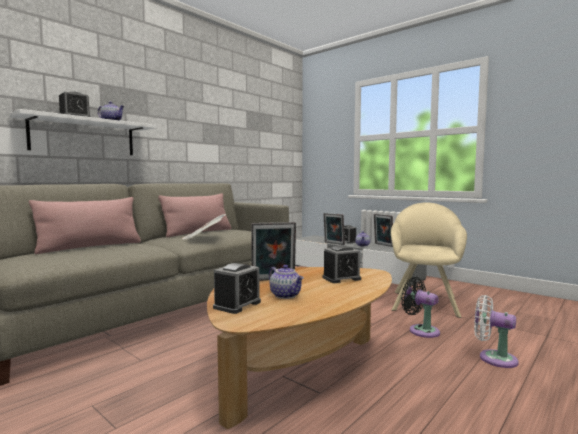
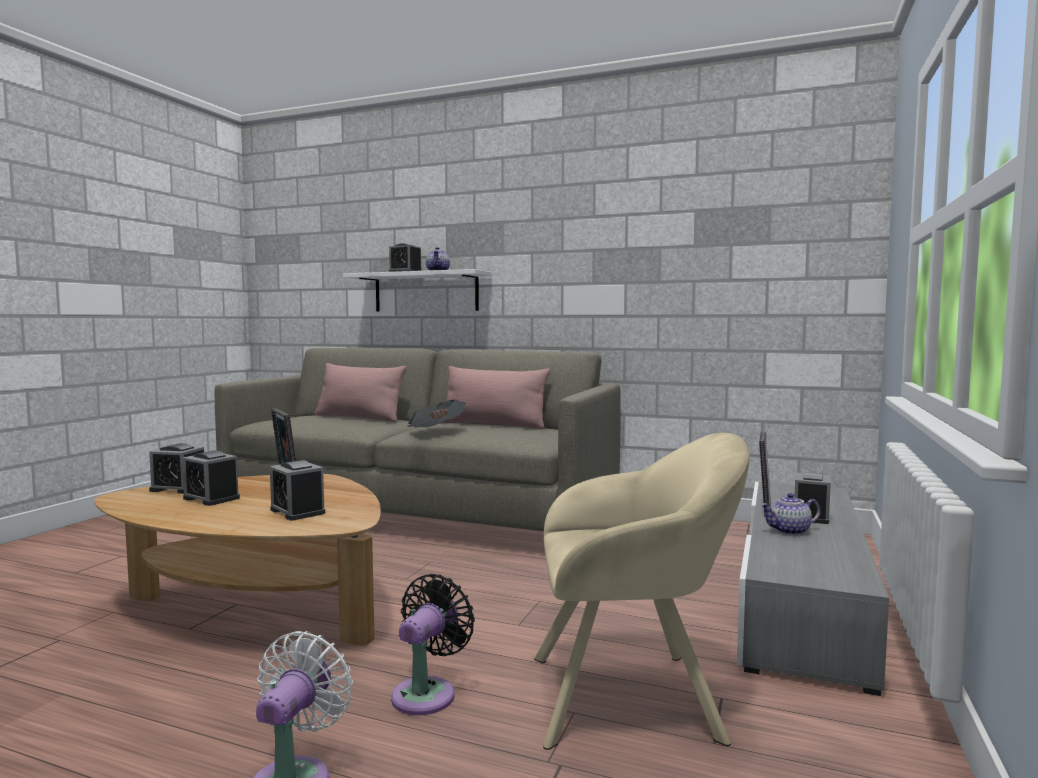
camera: 70 degrees right, 0 degrees up
teapot [269,265,304,299] -> alarm clock [182,450,240,506]
picture frame [374,214,393,247] -> none

